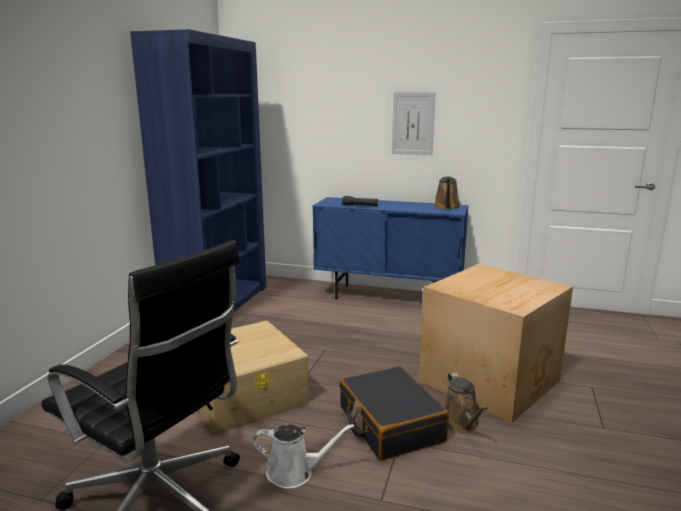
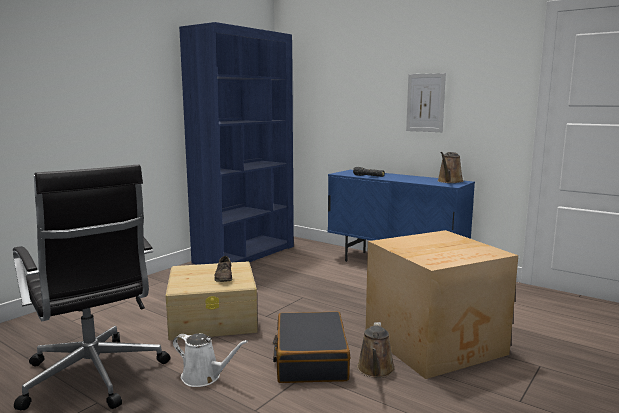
camera: 20 degrees right, 5 degrees down
none -> brown shoe [214,256,232,282]

